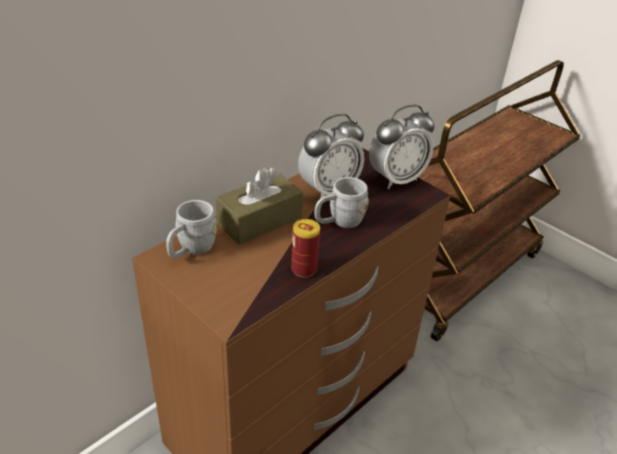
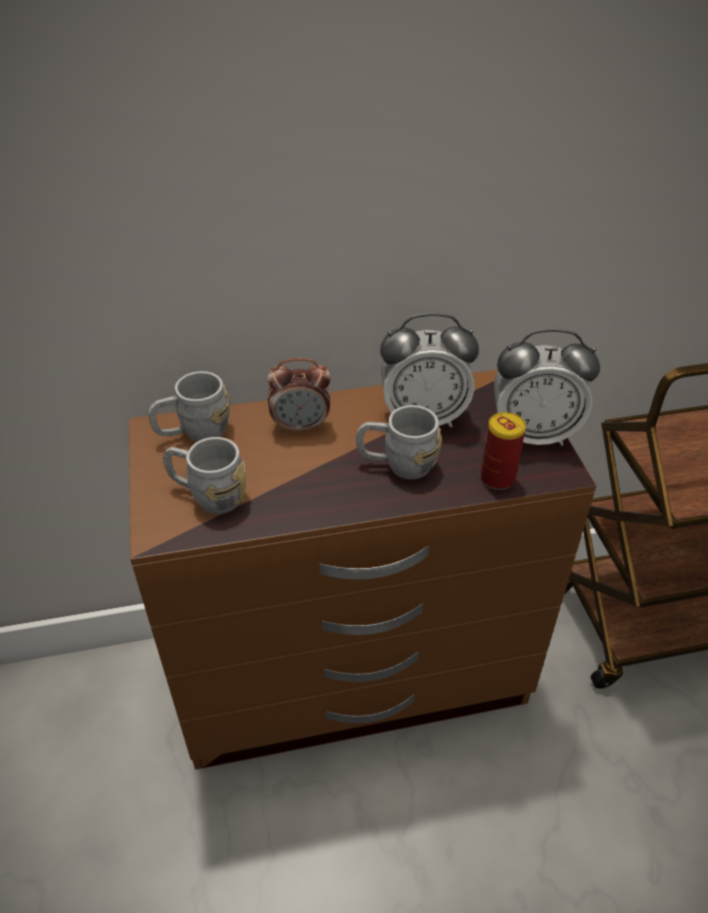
camera: 35 degrees right, 5 degrees up
brown tissue box [216,167,303,245] -> alarm clock [267,358,331,433]
can [291,219,320,278] -> can moved to [481,412,526,490]
none -> grey mug [163,437,246,514]

